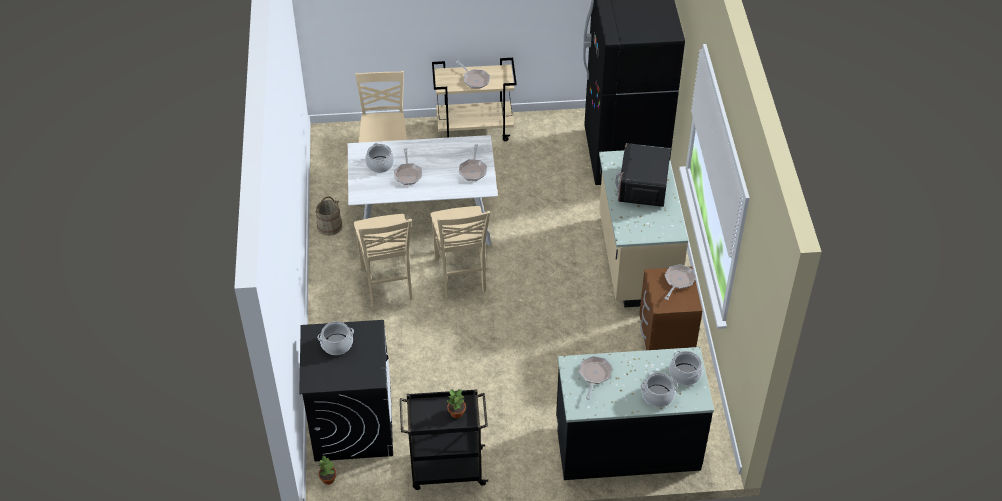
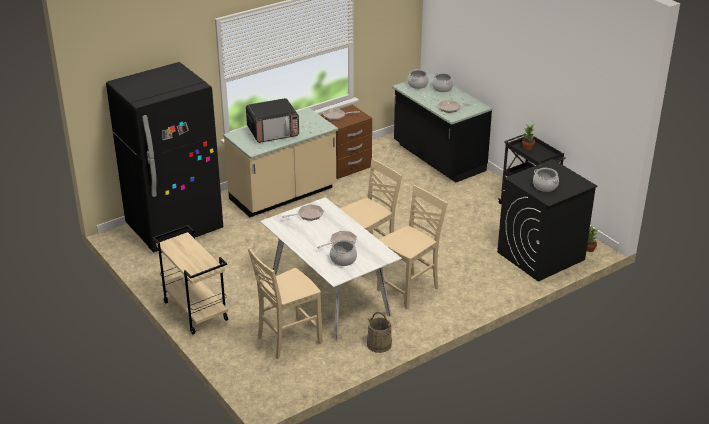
camera: 120 degrees left, 15 degrees down
frying pan [456,61,490,89] -> none

